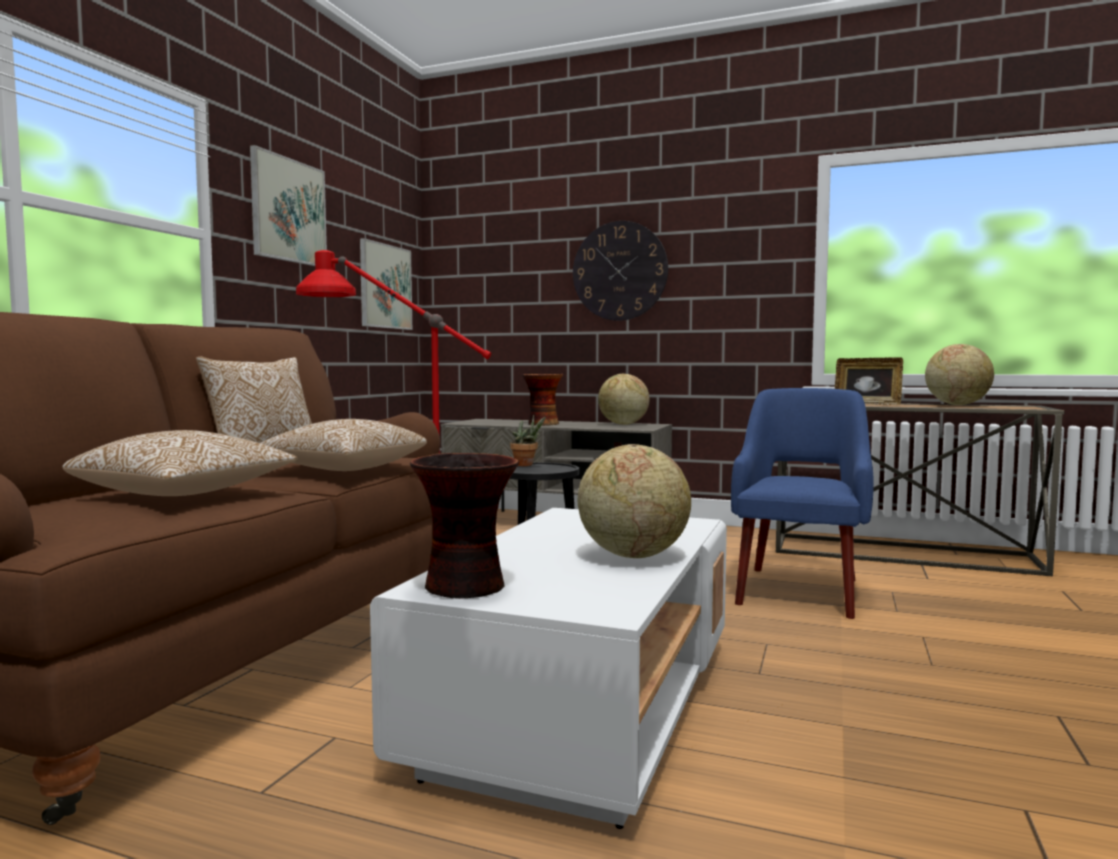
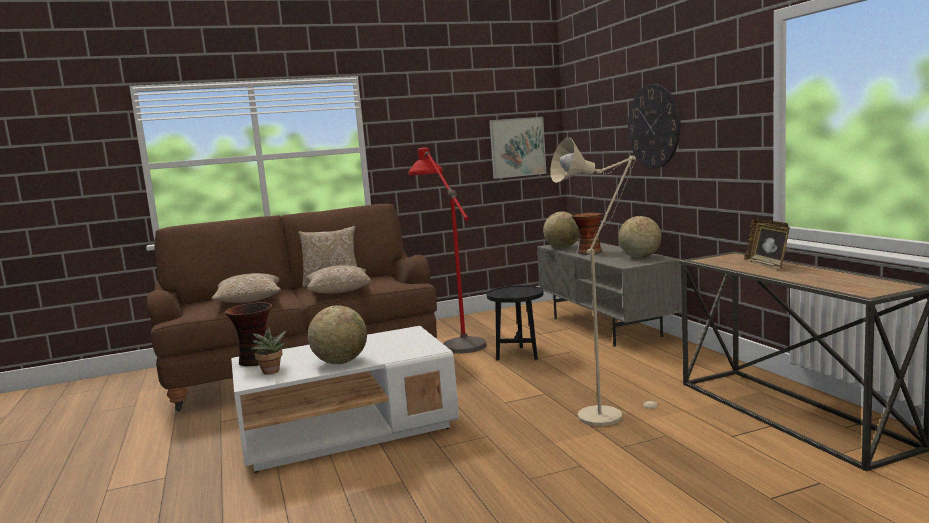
camera: 50 degrees right, 5 degrees up
picture [250,145,327,266] -> none
potted plant [510,415,546,466] -> potted plant moved to [251,326,287,374]
blue armchair [731,388,873,619] -> beige floor lamp [550,137,659,426]
globe [925,344,994,405] -> globe moved to [543,211,580,249]

